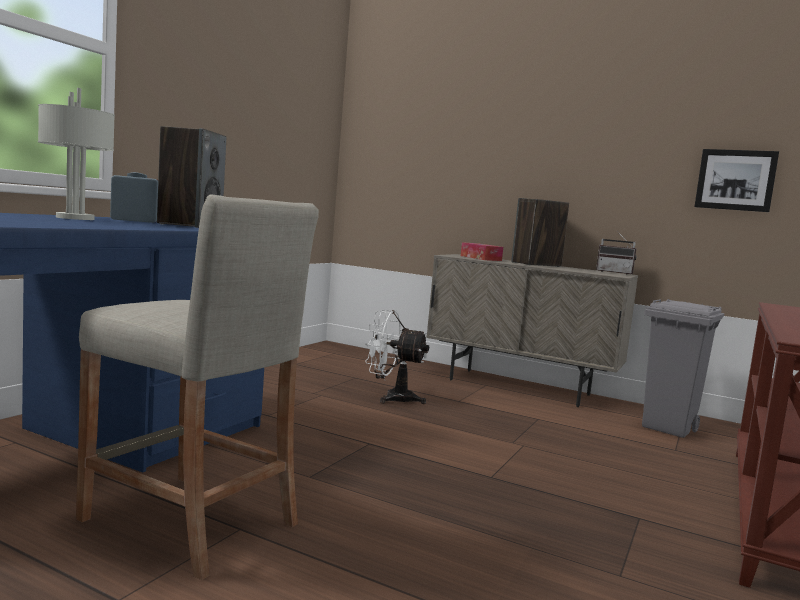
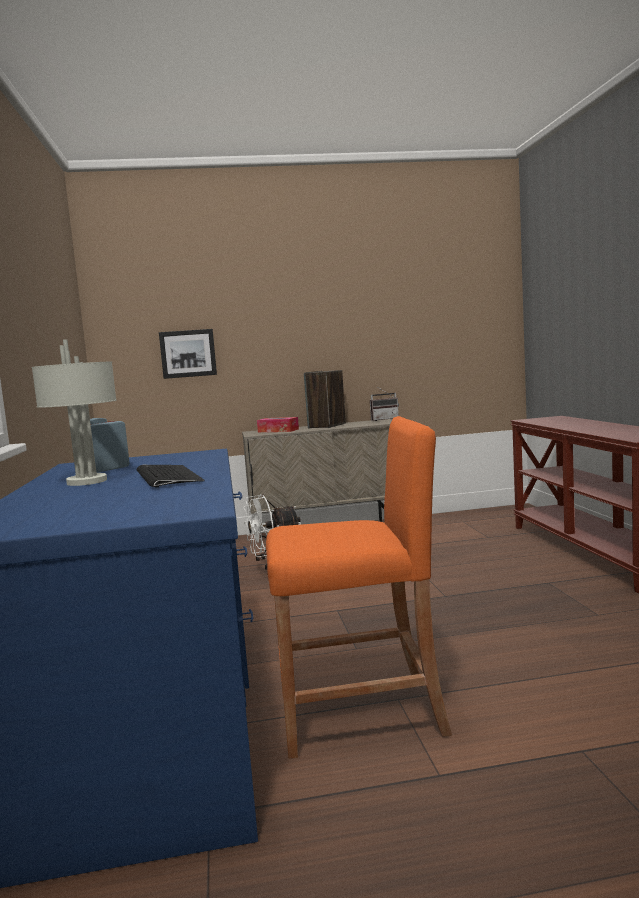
camera: 35 degrees left, 0 degrees up
beige stool [76,194,319,580] -> orange stool [266,416,452,759]
speaker [157,126,226,228] -> none
grey trash can [642,299,724,438] -> none
picture [694,149,779,212] -> picture moved to [159,329,217,379]
none -> keyboard [137,465,204,487]

